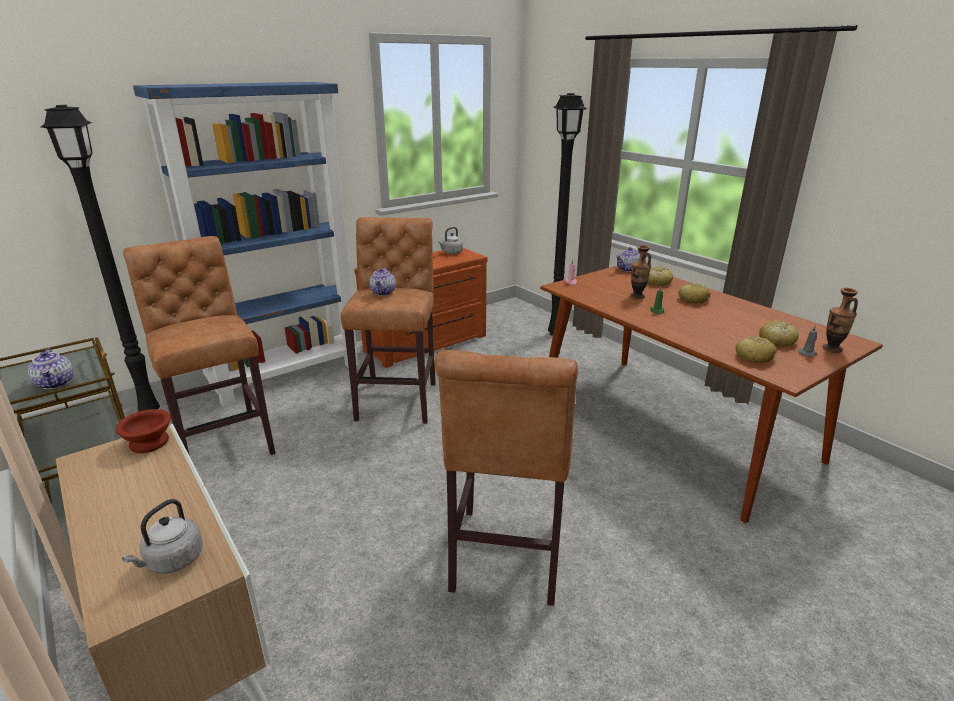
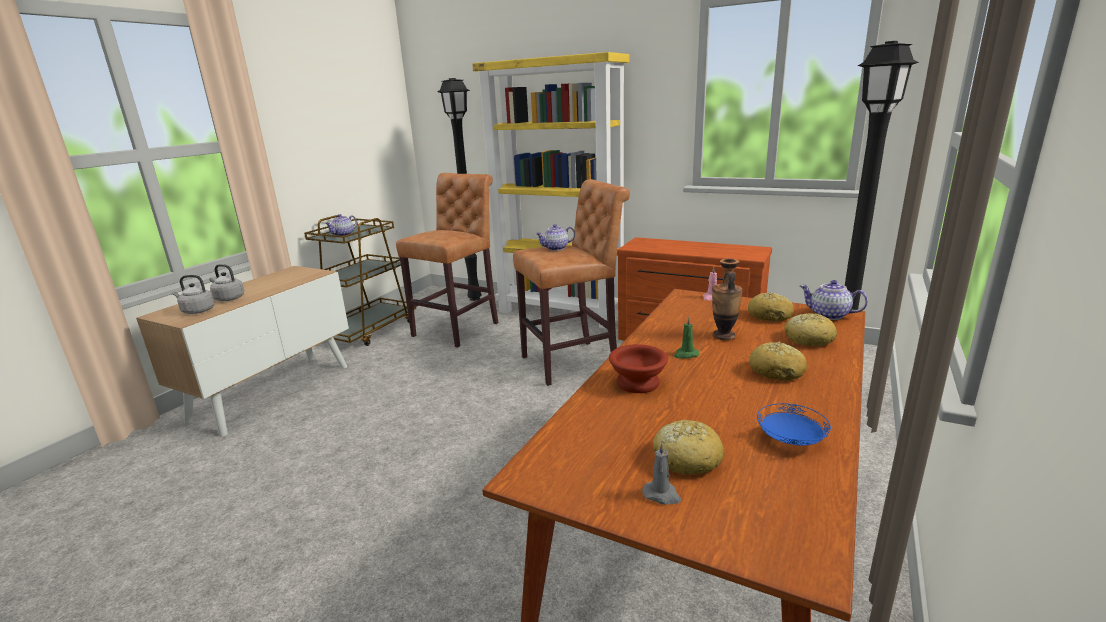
camera: 65 degrees right, 5 degrees down
brown bowl [115,409,171,453] -> brown bowl moved to [609,344,668,393]
blue bookcase [133,82,361,407] -> yellow bookcase [472,52,630,329]
brown stool [435,350,578,606] -> none
grey kettle [438,227,463,254] -> grey kettle moved to [209,264,244,301]
bread [735,336,777,363] -> bread moved to [748,292,794,322]
vase [823,288,858,353] -> none
none -> blue plate [757,403,831,446]

